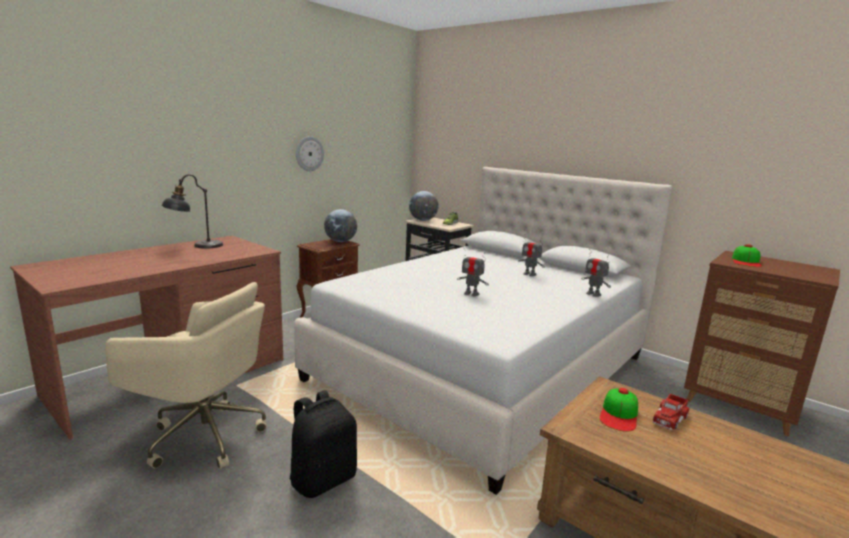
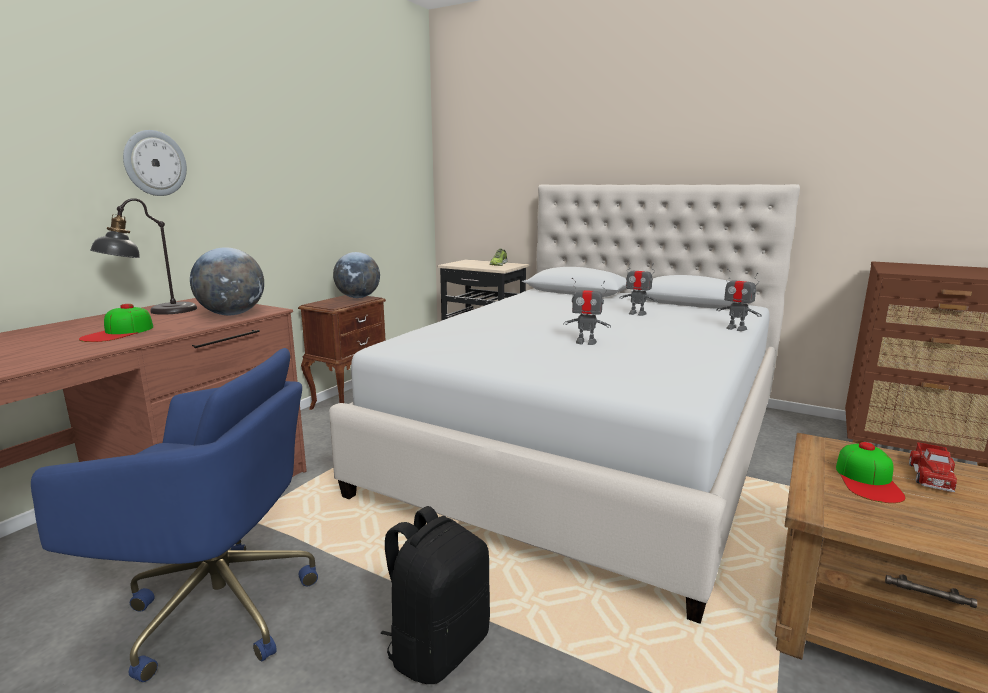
camera: 10 degrees left, 0 degrees up
beige office chair [105,282,267,469] -> blue office chair [31,348,318,682]
wall clock [296,136,324,171] -> wall clock moved to [123,130,187,196]
globe [409,191,439,221] -> globe moved to [190,247,264,315]
cap [732,244,762,267] -> cap moved to [79,304,153,342]

